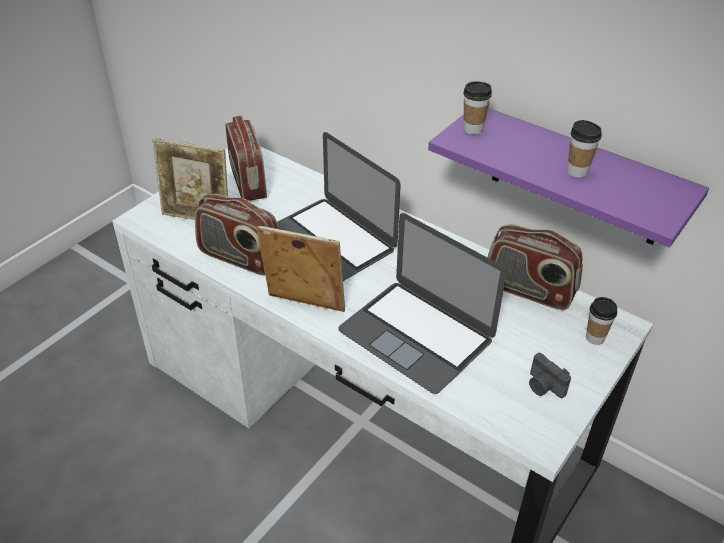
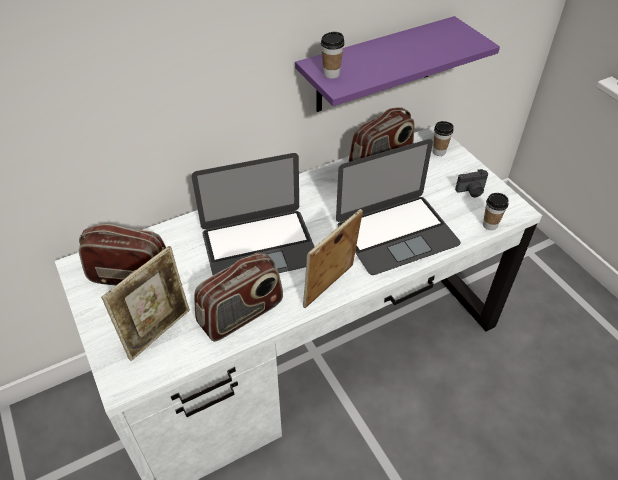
camera: 65 degrees left, 5 degrees up
cup [567,120,602,178] -> cup moved to [483,193,509,231]

